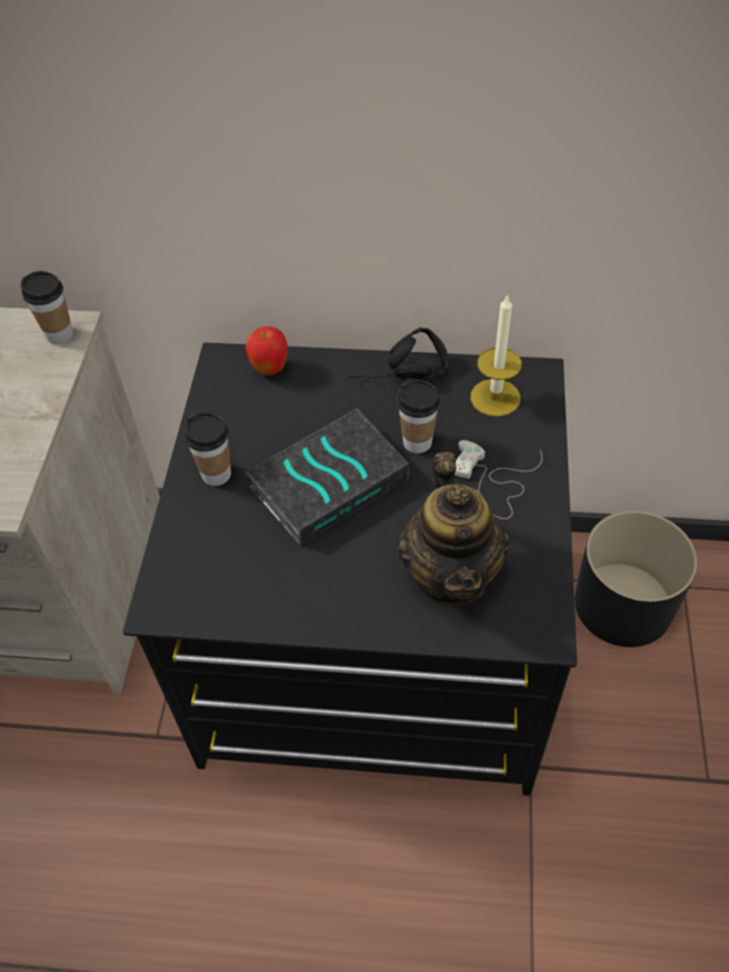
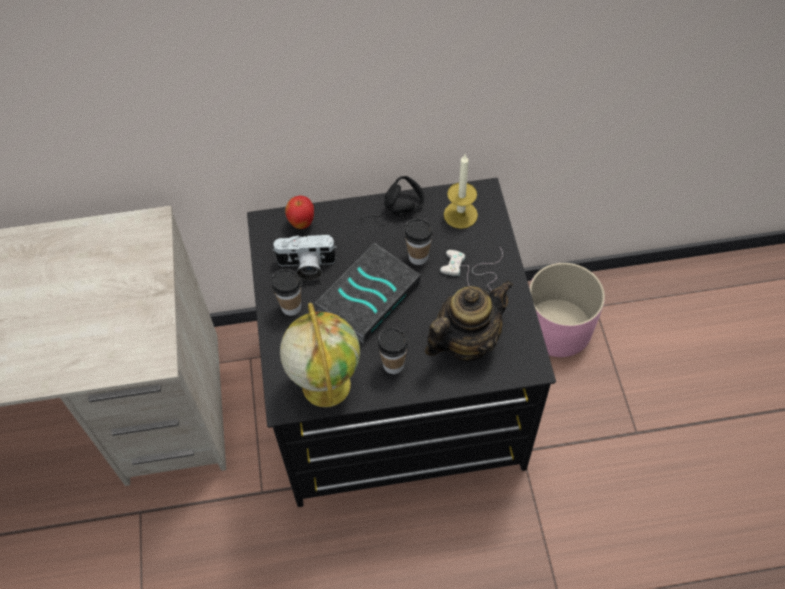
camera: 15 degrees left, 5 degrees up
cup [21,271,73,344] -> cup moved to [377,328,408,374]
teapot [397,452,510,605] -> teapot turned 105 degrees counterclockwise [425,280,513,361]
black planter [575,511,697,647] -> pink planter [529,263,605,357]
none -> camera [272,234,337,280]
none -> globe [280,302,360,407]

